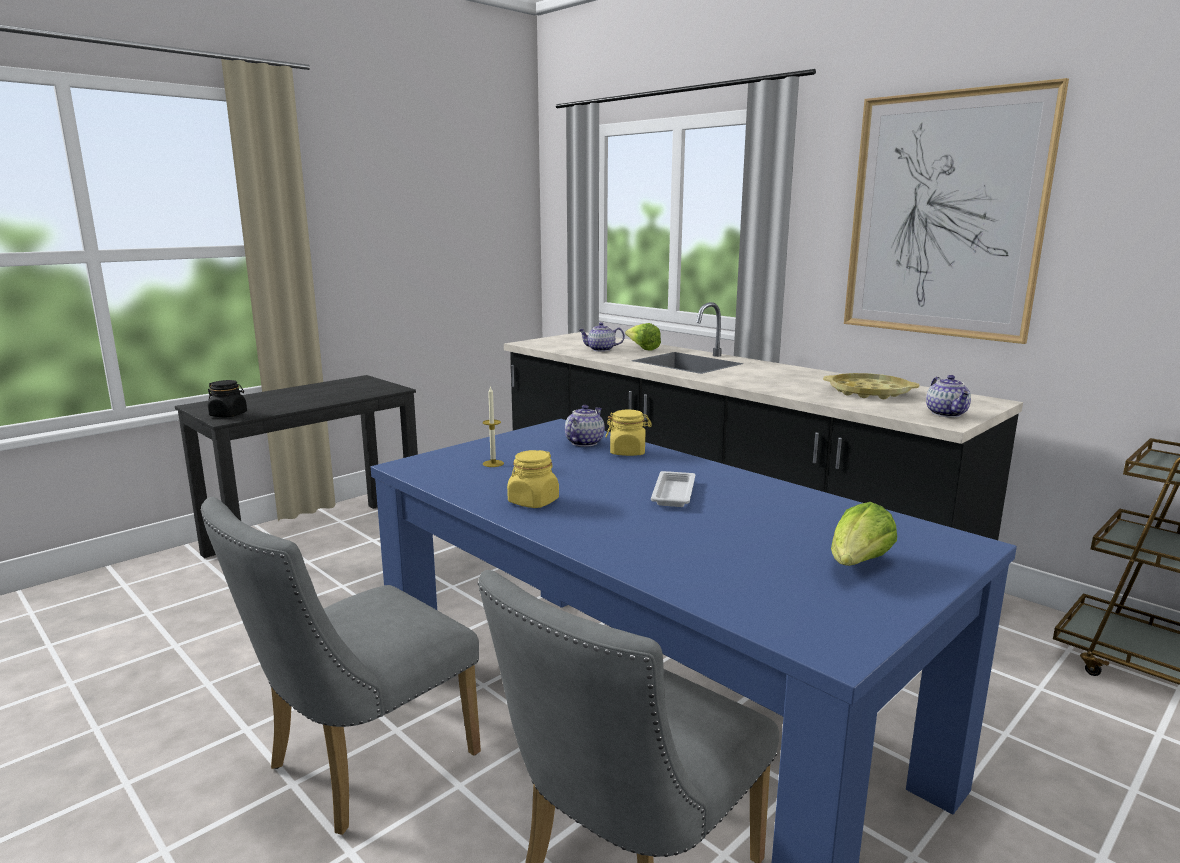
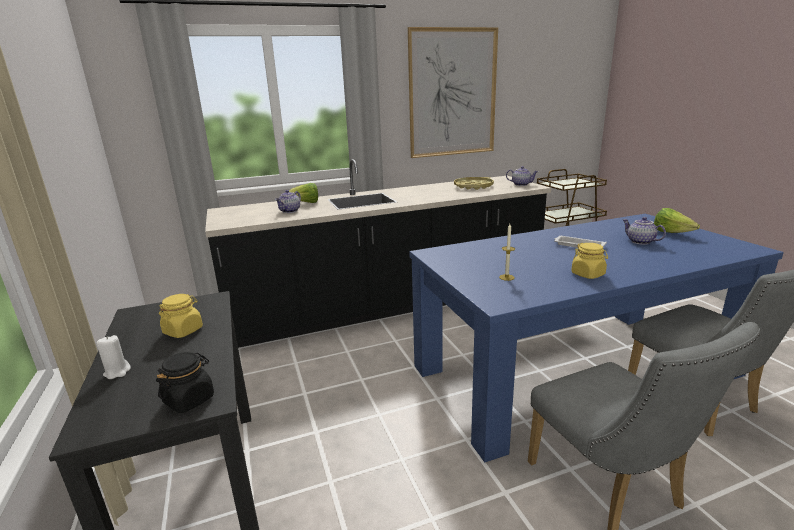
camera: 65 degrees left, 5 degrees up
teapot [565,405,605,447] -> teapot moved to [623,217,666,245]
yellow jar [606,410,652,456] -> yellow jar moved to [159,294,203,338]
none -> white candle [96,335,131,379]

